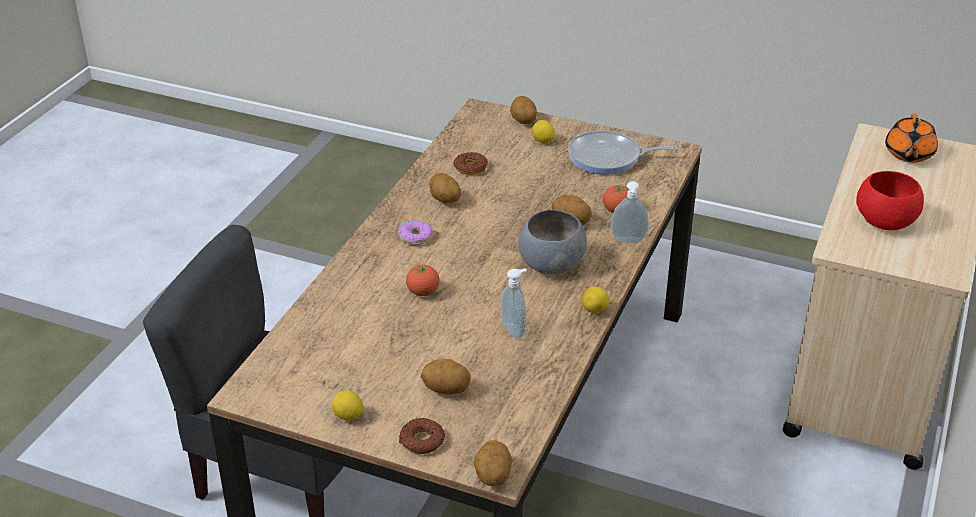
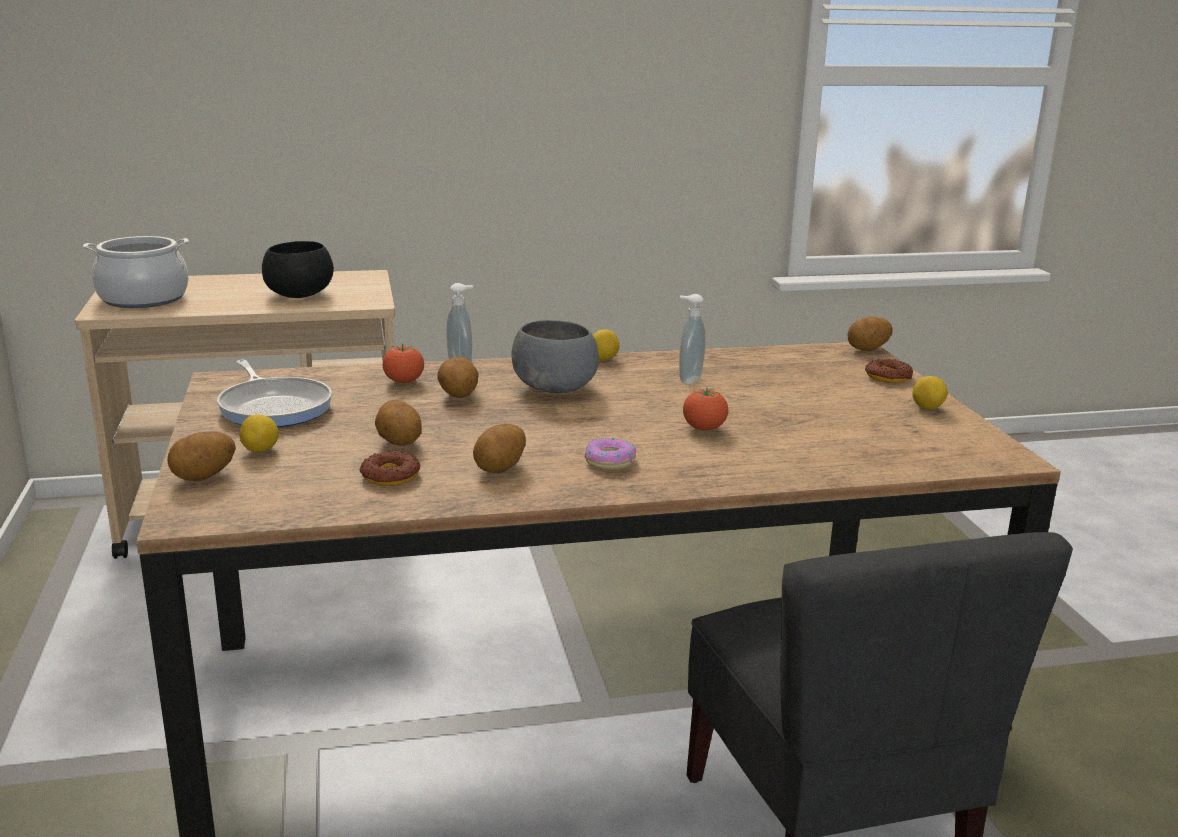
camera: 125 degrees left, 15 degrees down
potato [421,359,471,395] -> potato moved to [375,400,422,446]
red bowl [856,171,924,230] -> black bowl [262,241,334,298]
orange teapot [885,113,938,162] -> cooking pot [83,236,189,308]

